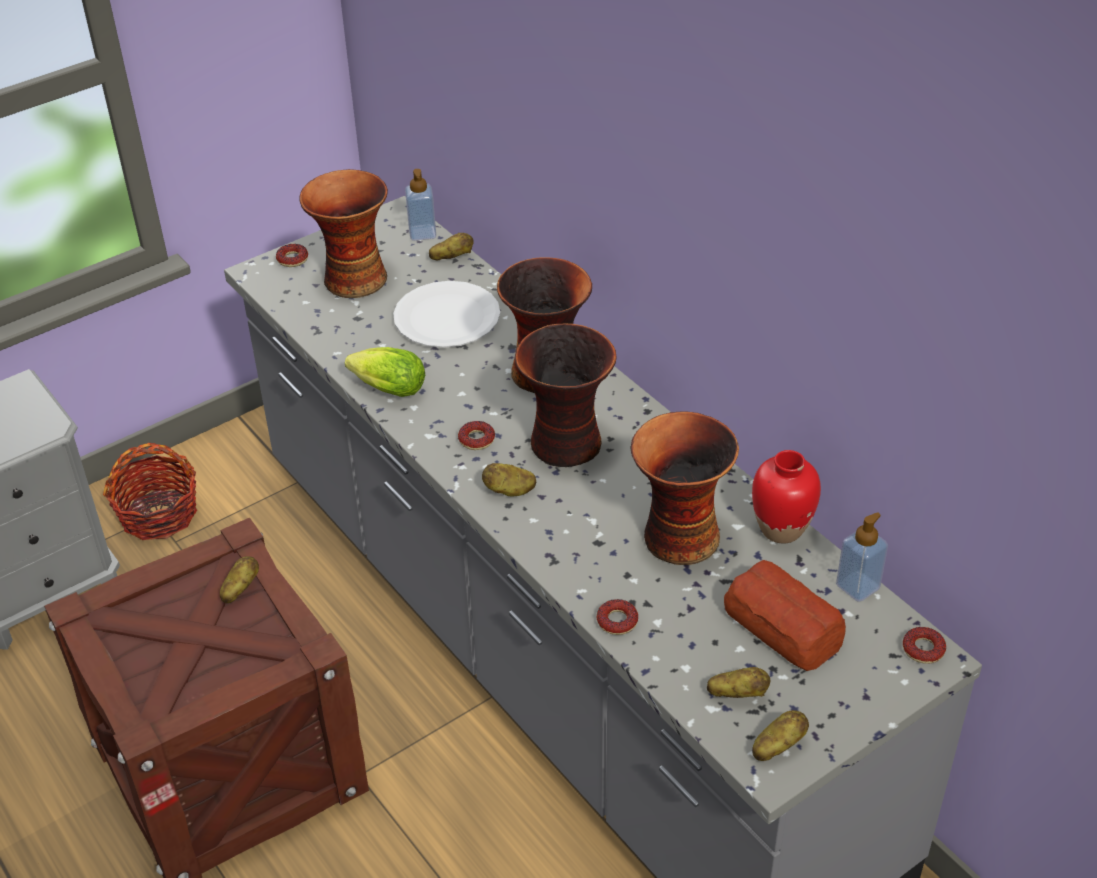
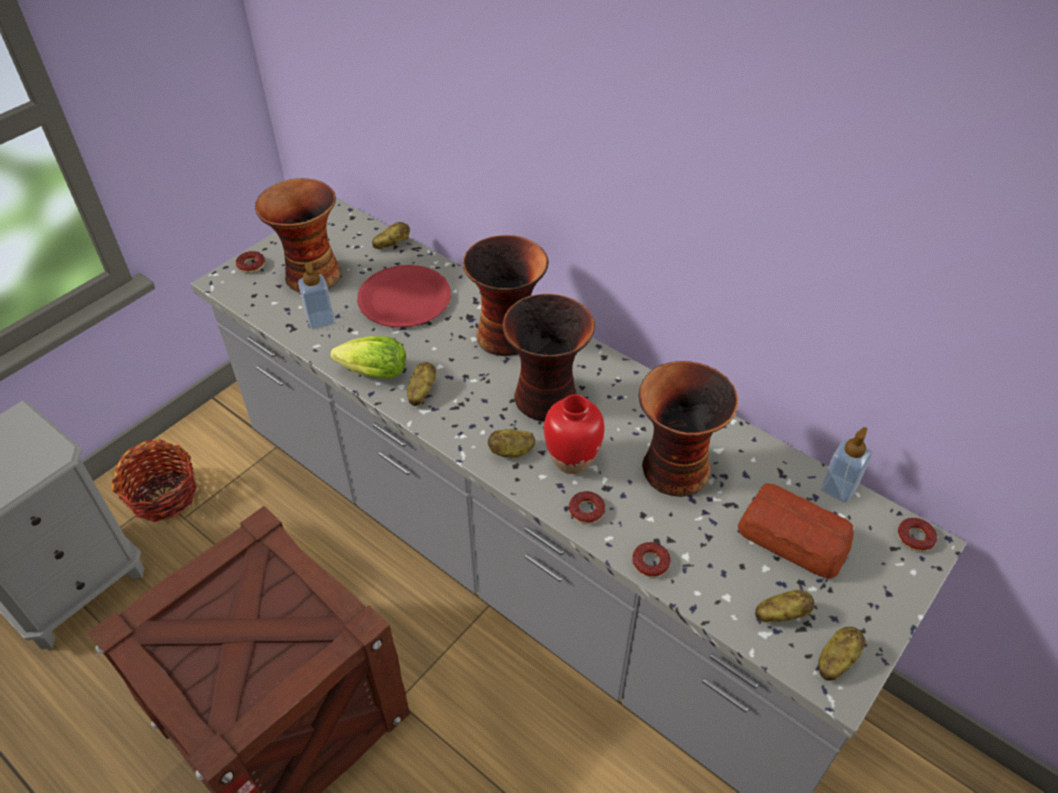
camera: 15 degrees left, 5 degrees up
potato [220,556,259,603] -> potato moved to [407,362,436,406]
white plate [393,281,500,348] -> red plate [357,265,451,328]
soap dispenser [405,169,436,241] -> soap dispenser moved to [298,263,335,329]
donut [458,421,495,450] -> donut moved to [569,491,605,524]
red vase [752,450,821,544] -> red vase moved to [544,394,604,474]

